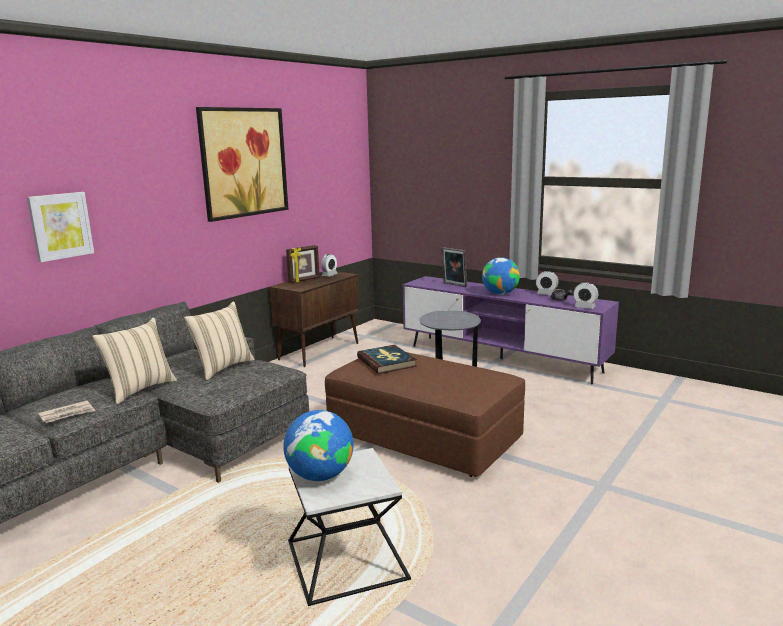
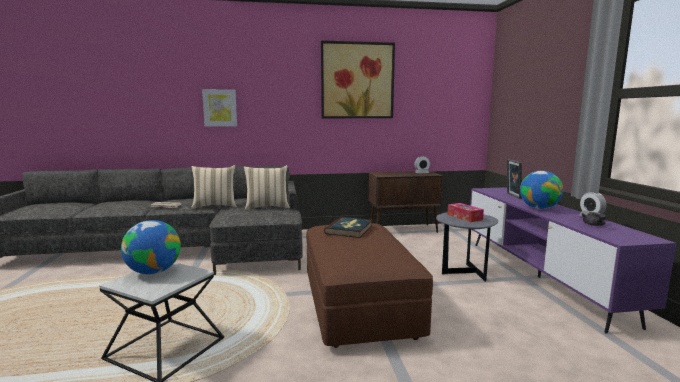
camera: 45 degrees right, 5 degrees down
picture frame [286,245,320,283] -> none
alarm clock [573,282,598,309] -> none
none -> tissue box [447,203,484,222]

